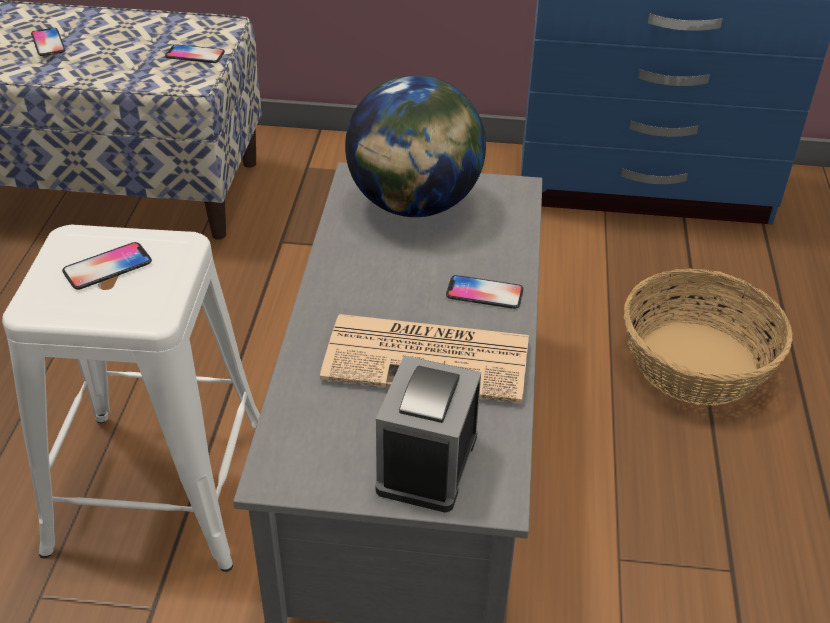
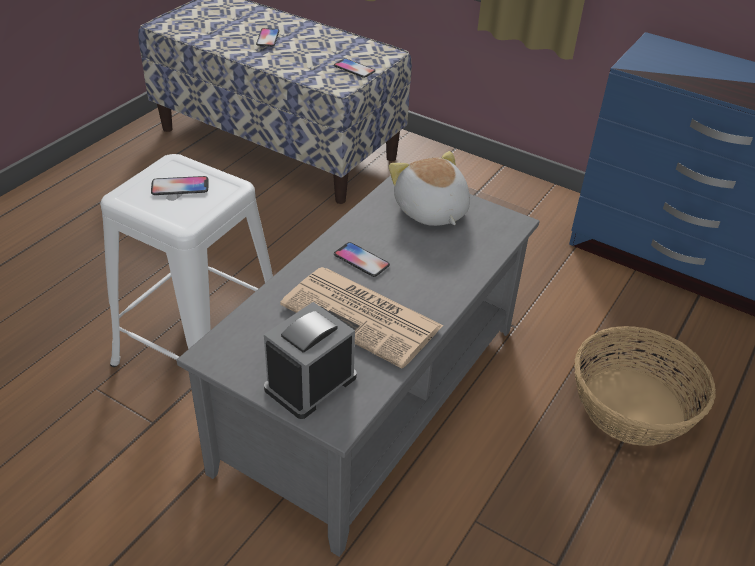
camera: 25 degrees right, 0 degrees up
globe [345,75,486,217] -> plush toy [389,151,470,226]
phone [446,275,523,309] -> phone moved to [334,242,390,277]

